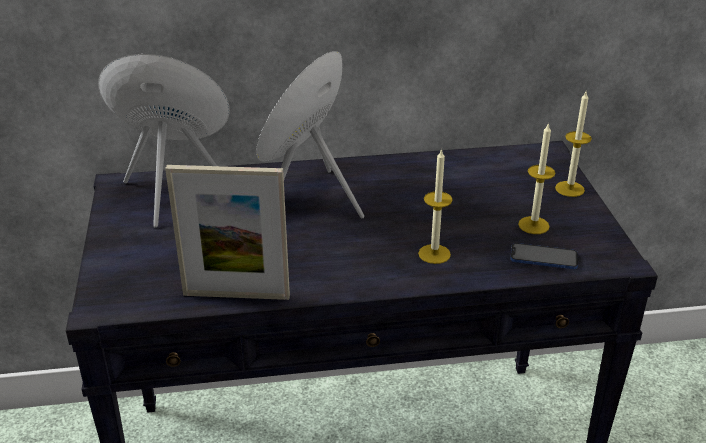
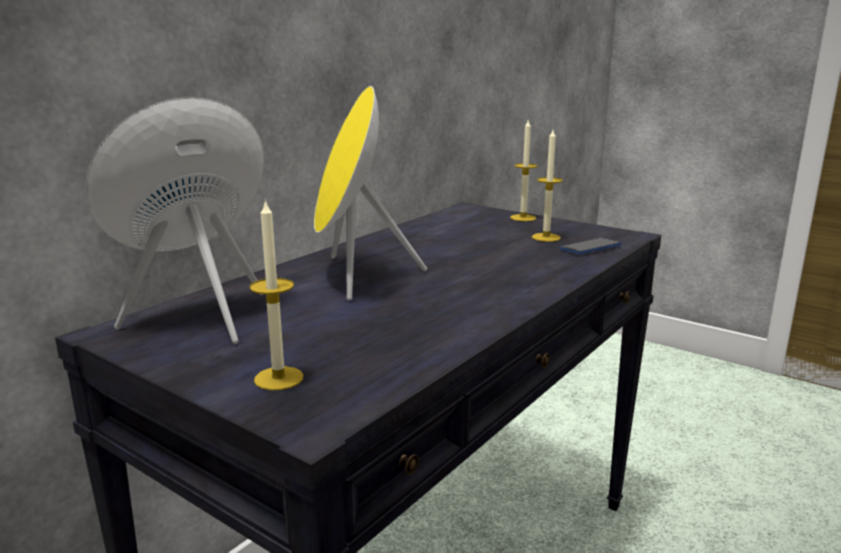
camera: 45 degrees left, 15 degrees down
picture frame [165,165,290,300] -> none
candle [418,148,453,264] -> candle moved to [249,199,303,391]

